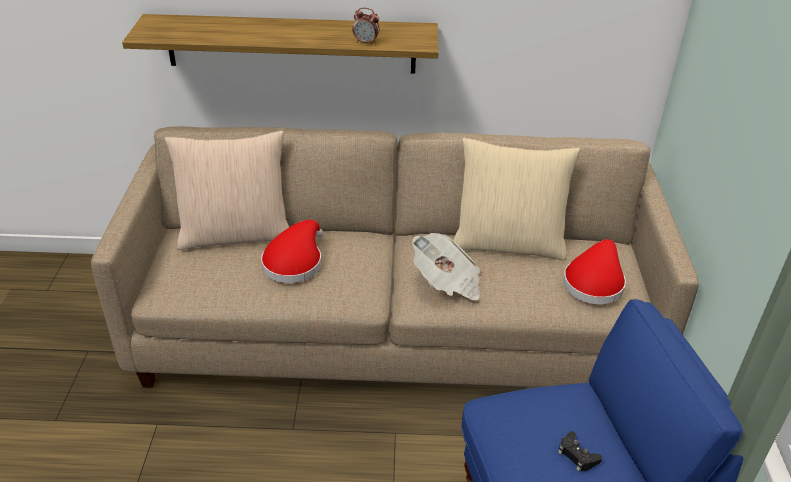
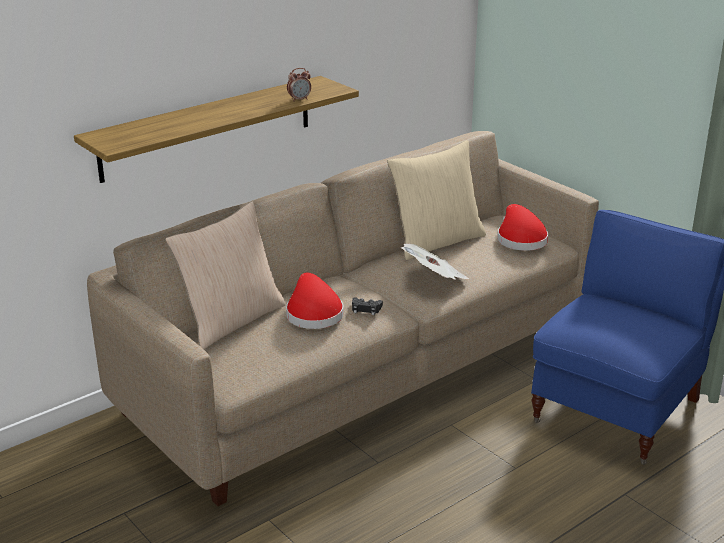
camera: 40 degrees left, 10 degrees down
black game controller [558,431,602,472] -> black game controller moved to [352,298,383,315]

